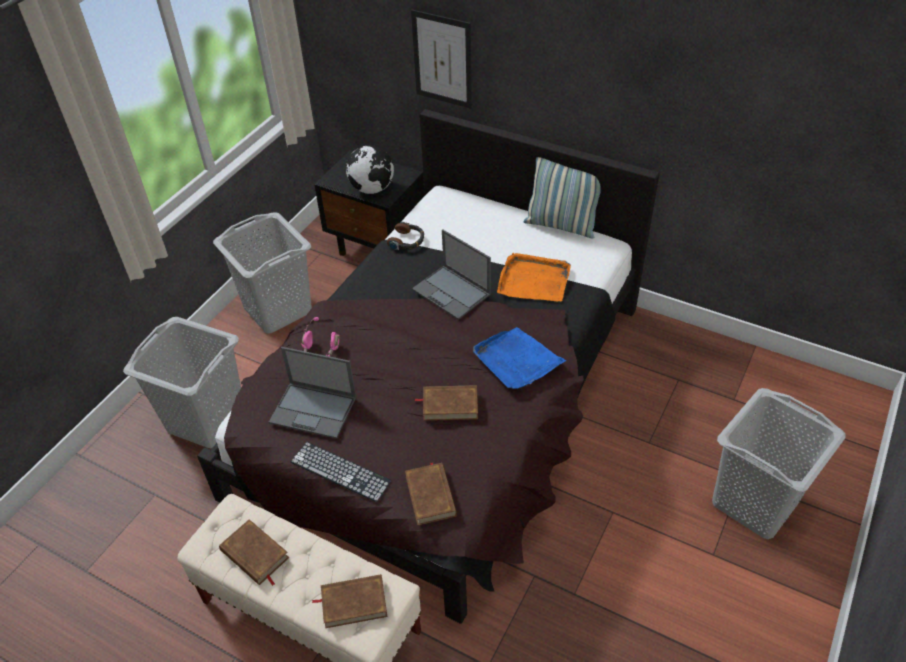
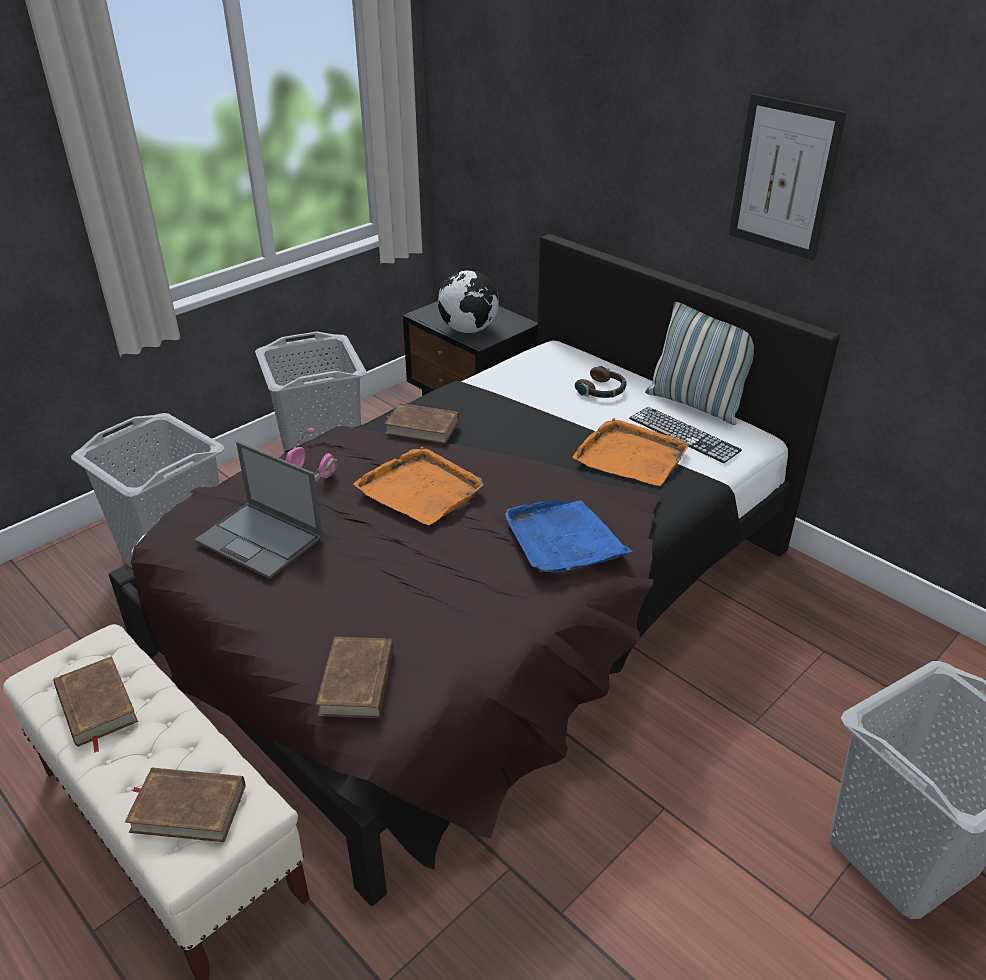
camera: 15 degrees right, 10 degrees down
keyboard [291,442,392,502] -> keyboard moved to [629,407,742,463]
headphones [387,222,424,250] -> headphones moved to [575,366,627,398]
picture [411,10,472,109] -> picture moved to [729,93,847,261]
laptop [412,229,491,320] -> none
brown book [414,385,478,421] -> brown book moved to [384,403,459,444]
none -> orange tray [353,446,484,525]

